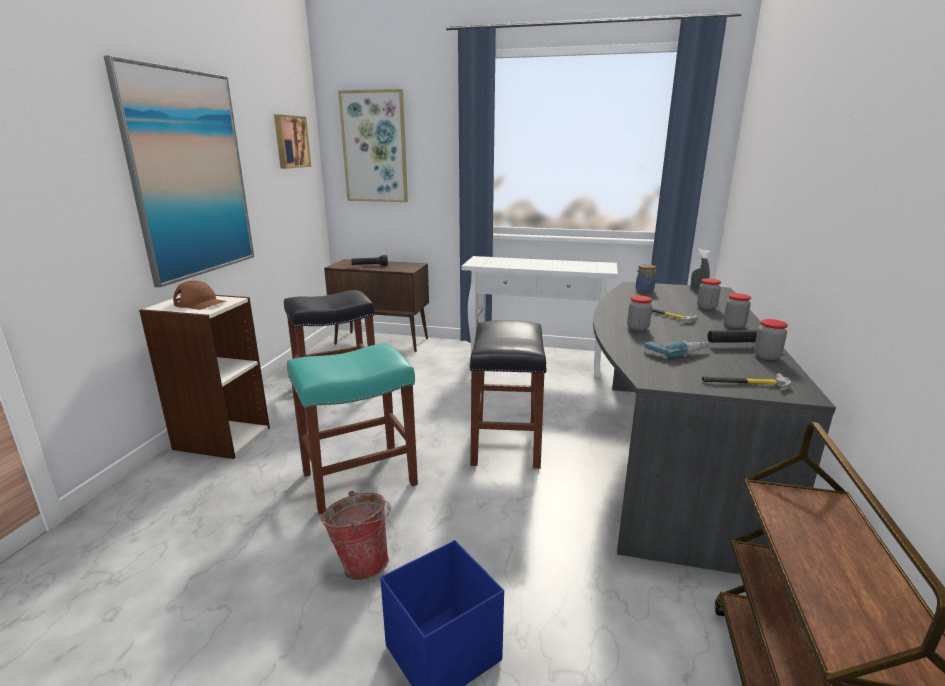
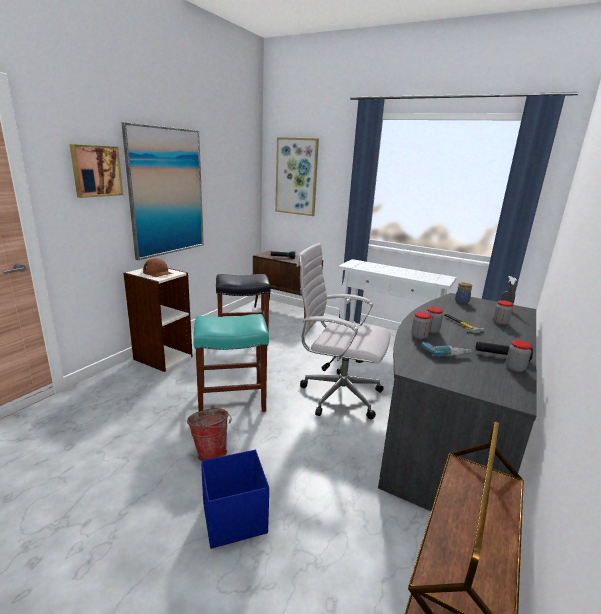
camera: 15 degrees right, 0 degrees up
picture [274,114,311,169] -> picture moved to [70,144,123,198]
black stool [469,320,547,469] -> white office chair [297,243,391,419]
hammer [702,373,791,391] -> none
jar [724,293,751,328] -> jar moved to [411,312,431,339]

